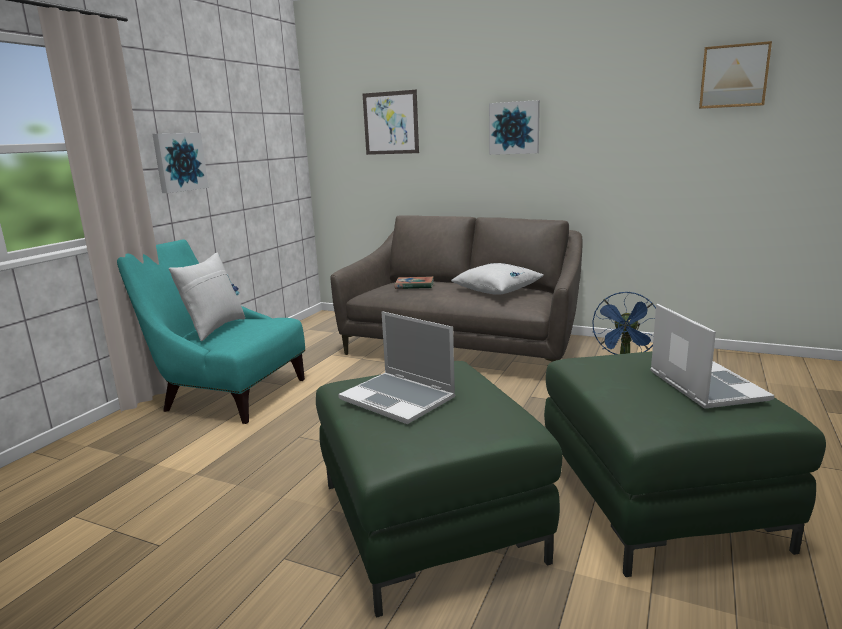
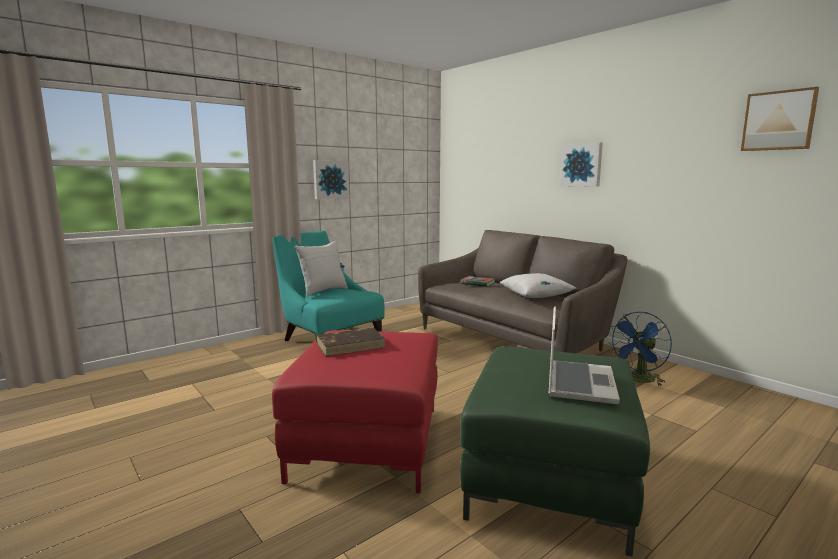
camera: 25 degrees right, 5 degrees down
green ottoman [316,361,562,618] -> red ottoman [272,330,438,493]
laptop [338,311,456,424] -> brown book [316,328,386,356]
picture [363,90,419,155] -> none

